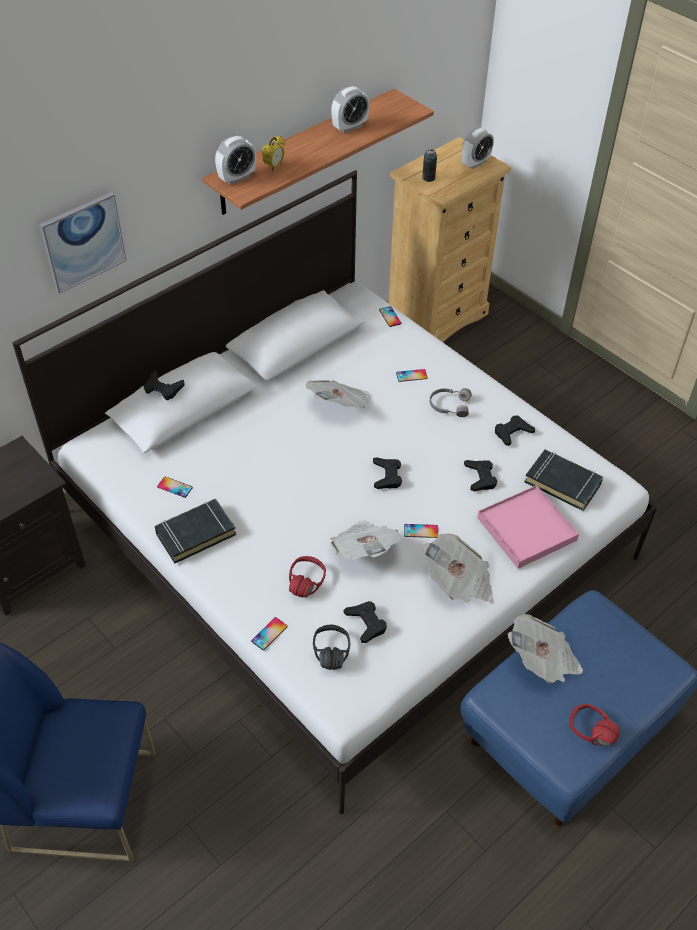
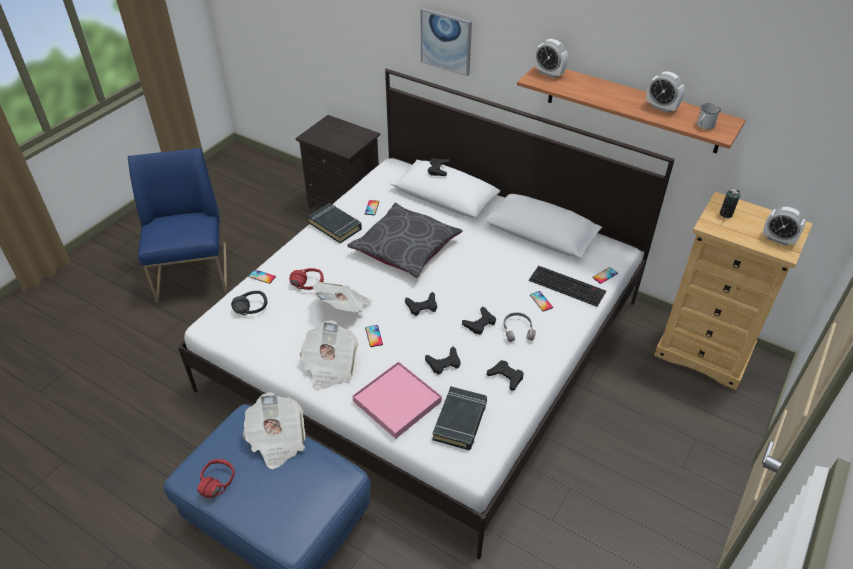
camera: 75 degrees right, 5 degrees down
alarm clock [262,136,285,171] -> none
newspaper [306,380,369,408] -> none
black game controller [344,601,387,643] -> black game controller moved to [462,306,496,335]
none -> grey pillow [347,203,462,278]
none -> keyboard [529,266,606,307]
none -> white mug [697,103,721,130]

